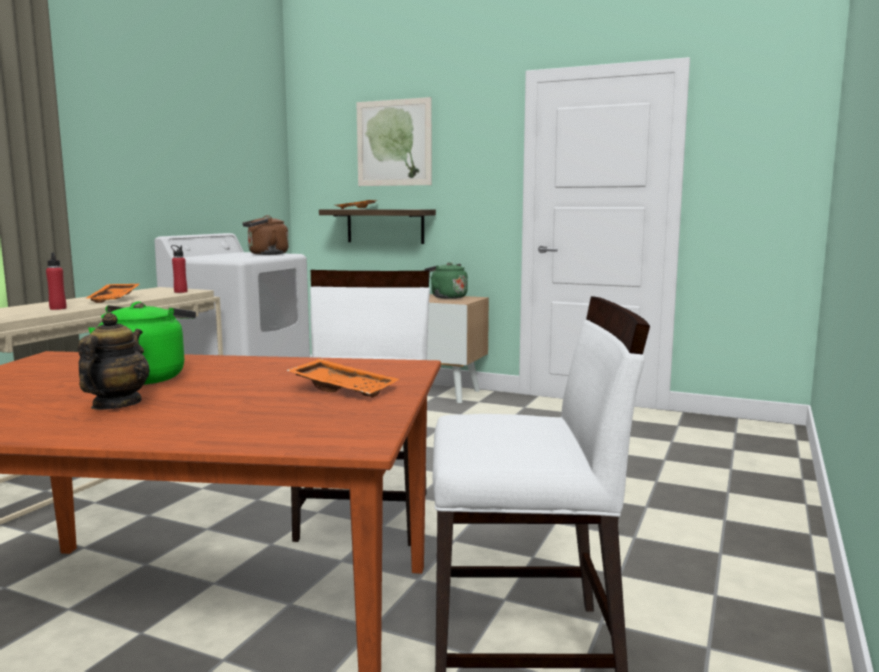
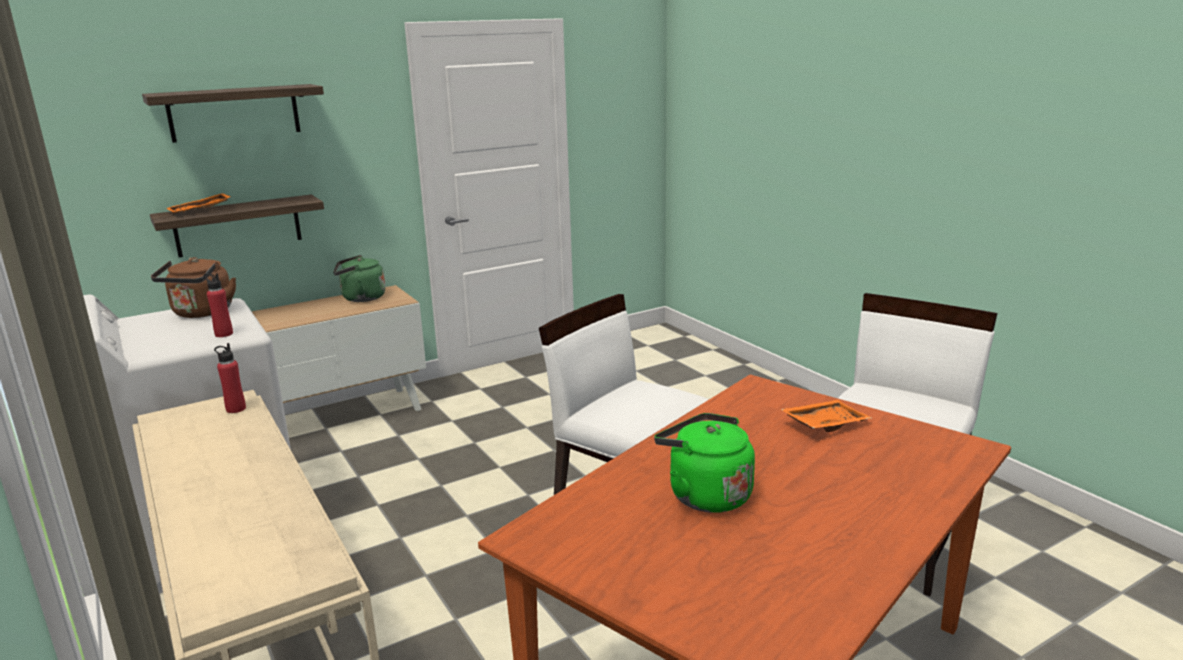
camera: 55 degrees left, 10 degrees up
red bottle [46,252,67,310] -> red bottle moved to [204,273,233,337]
teapot [78,312,150,410] -> none
orange tray [86,284,139,303] -> none
picture [356,97,432,186] -> shelf [142,84,324,143]

